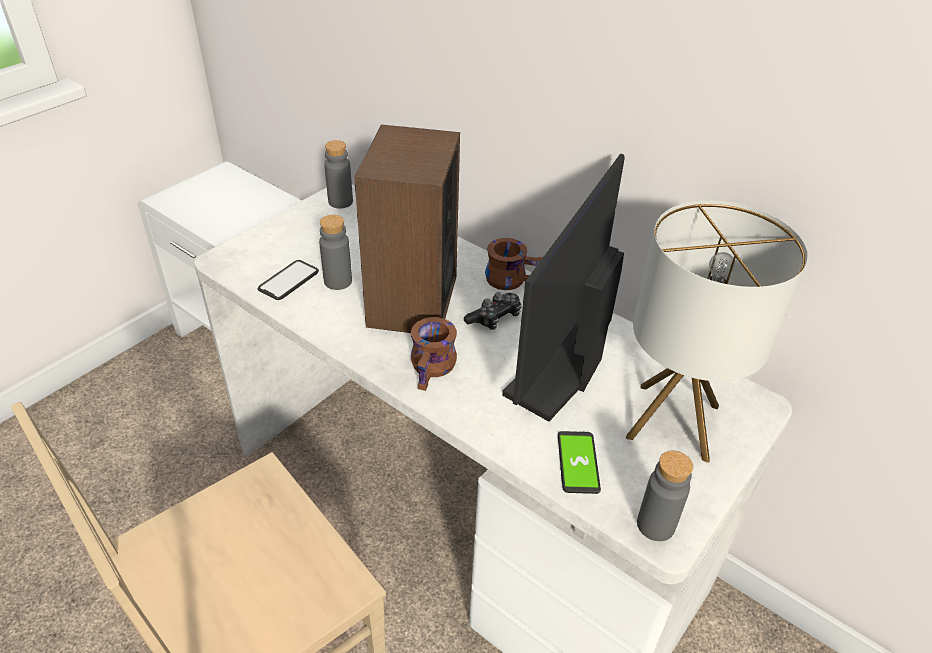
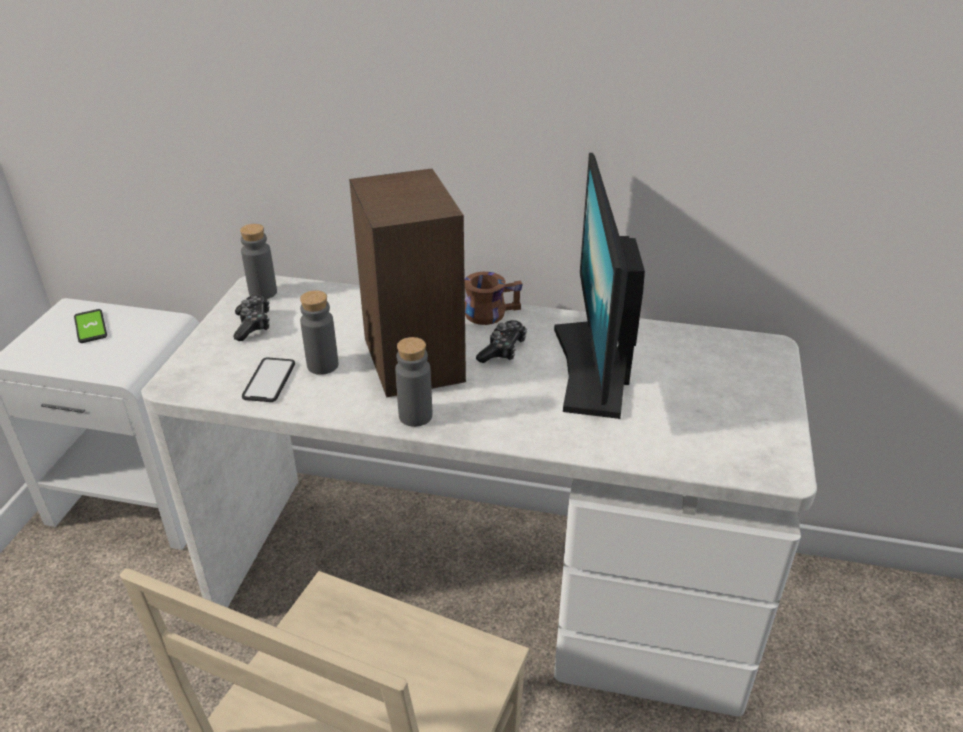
camera: 25 degrees left, 5 degrees down
brown mug [411,317,457,391] -> none
phone [558,431,601,494] -> phone moved to [74,309,107,343]
table lamp [626,200,808,463] -> none
grey bottle [637,451,693,541] -> grey bottle moved to [395,337,432,427]
none -> game controller [233,295,270,341]

